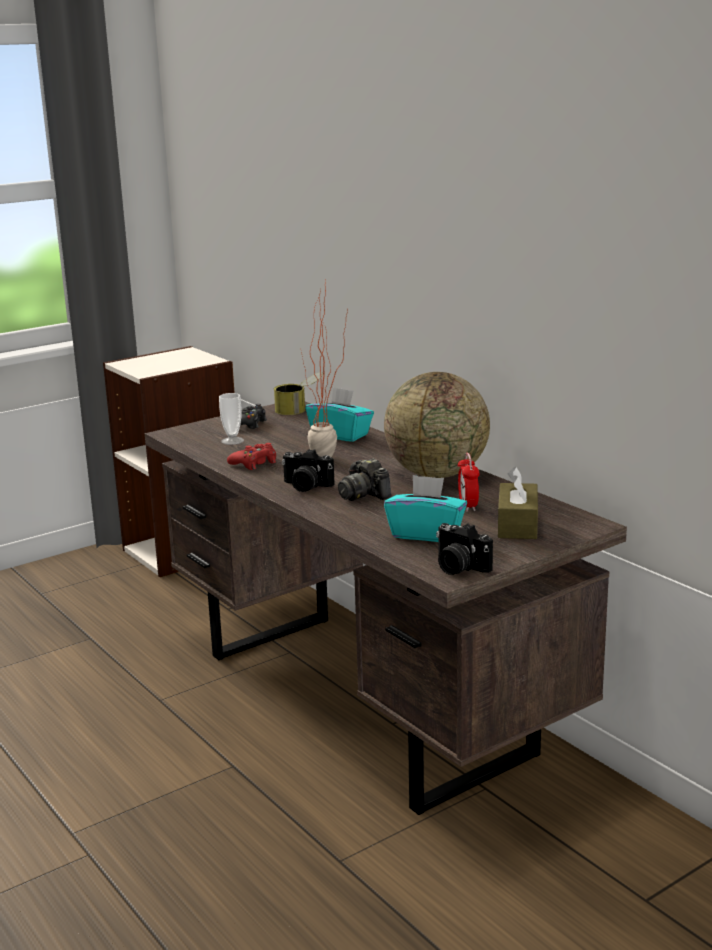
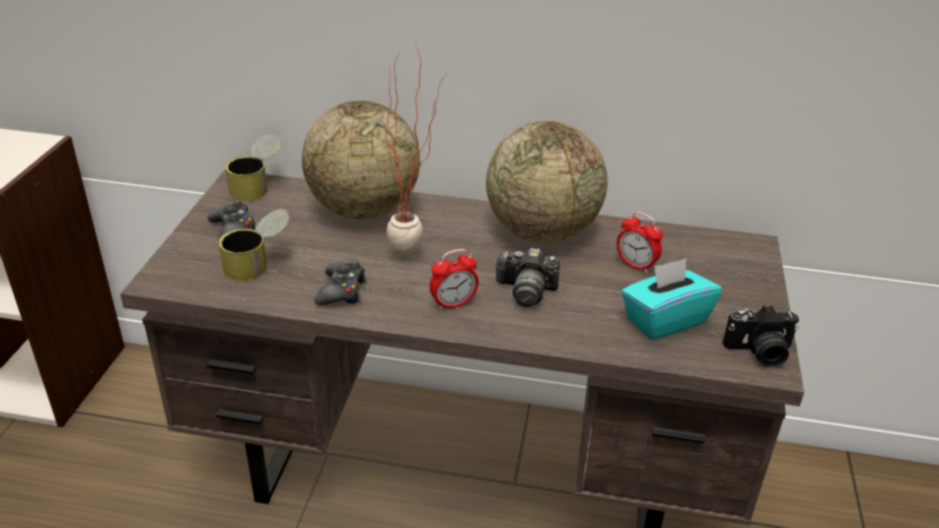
camera: 45 degrees left, 15 degrees up
cup [219,393,244,445] -> can [218,209,289,281]
red game controller [227,443,276,470] -> black game controller [314,260,367,305]
camera [282,449,335,492] -> alarm clock [429,249,479,311]
turquoise tissue box [305,387,374,442] -> globe [302,101,420,219]
brown tissue box [498,467,538,539] -> none

